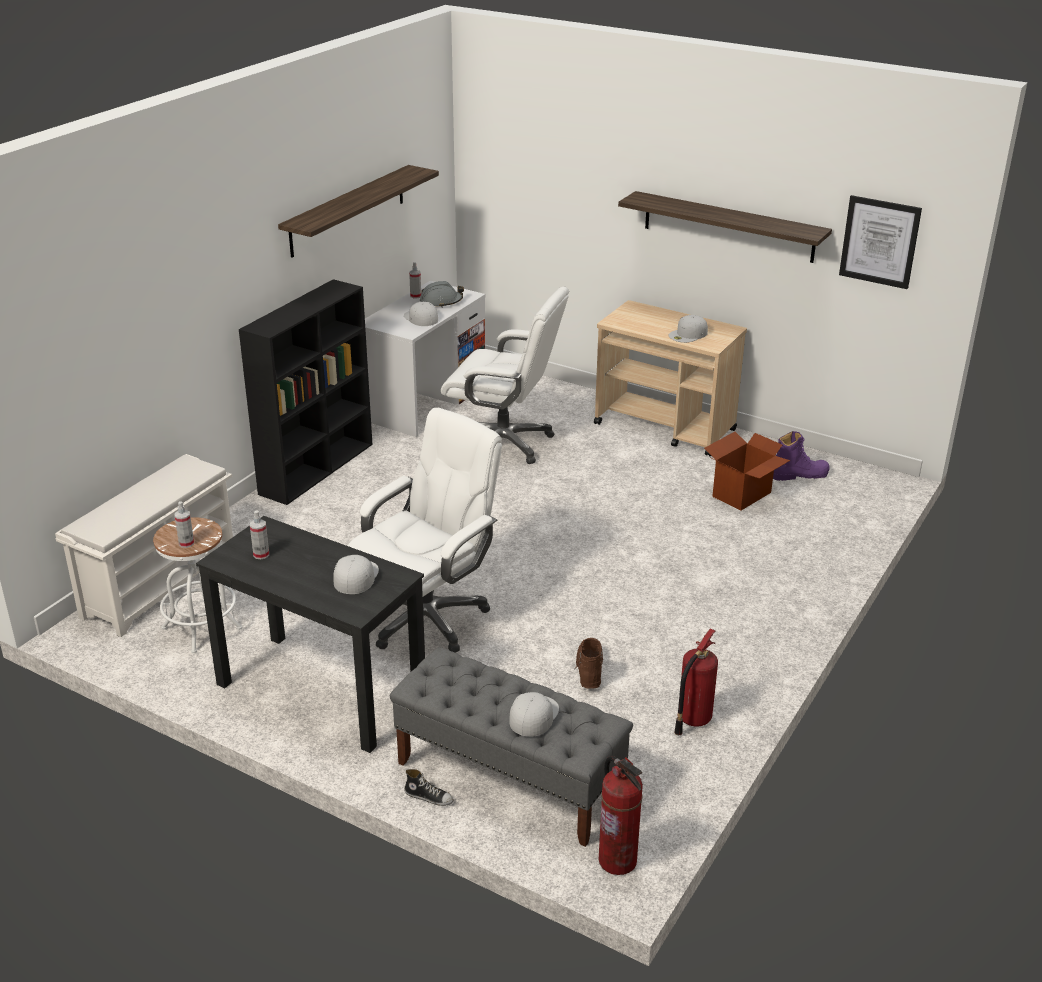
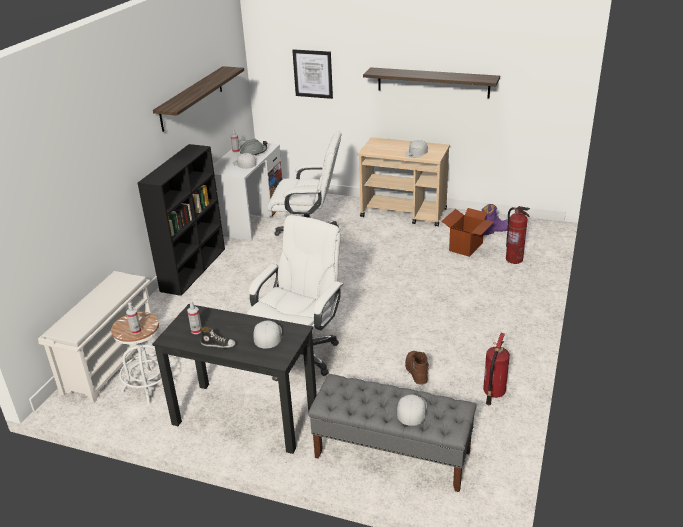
camera: 10 degrees left, 0 degrees up
shoe [404,769,454,806] -> shoe moved to [200,327,236,348]
fire extinguisher [599,756,643,875] -> fire extinguisher moved to [506,206,530,264]
picture [839,195,922,289] -> picture moved to [292,49,333,99]

